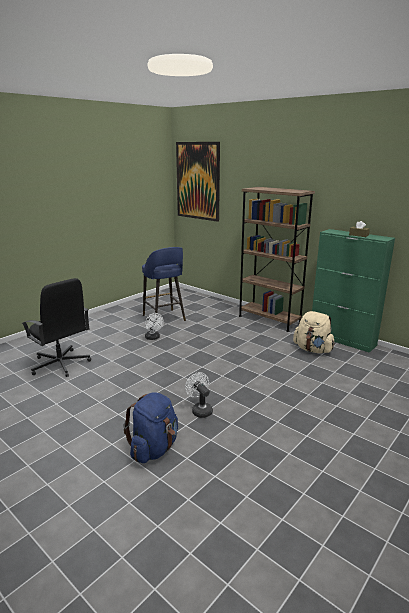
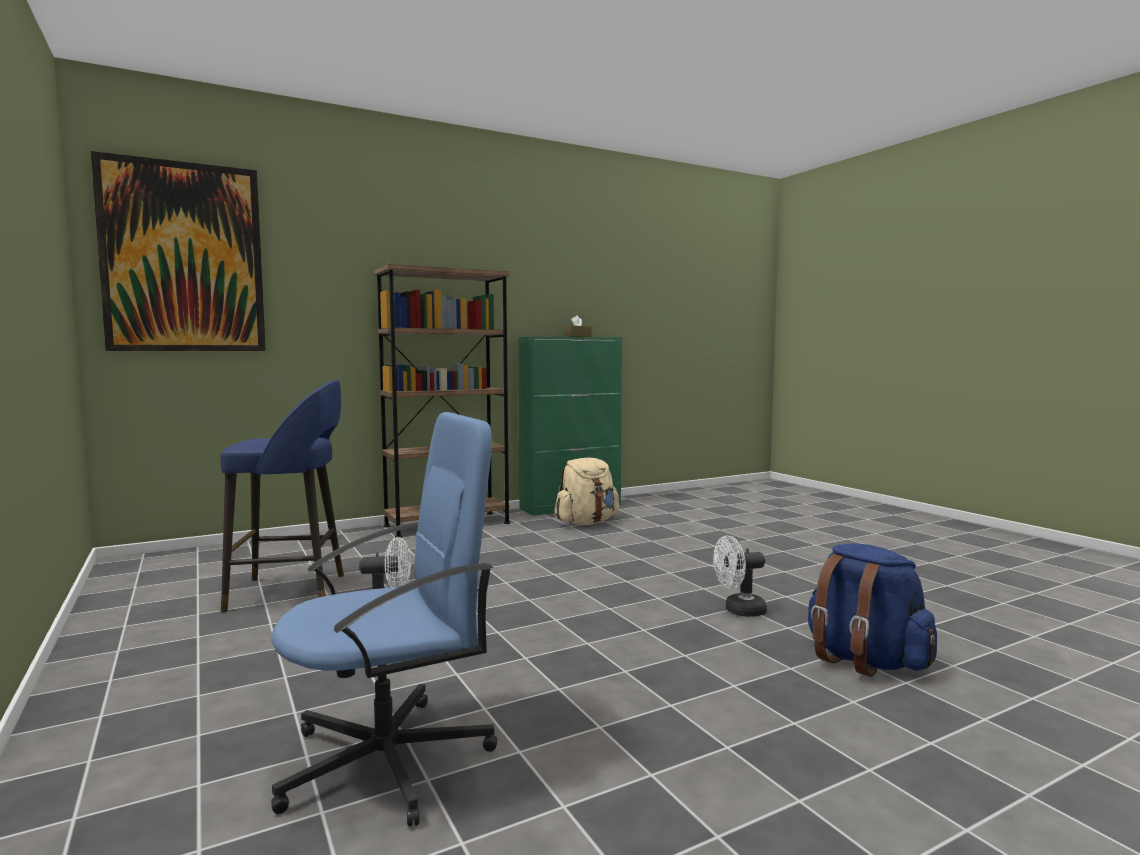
camera: 70 degrees left, 15 degrees down
black office chair [22,278,91,377] -> blue office chair [271,412,497,827]

